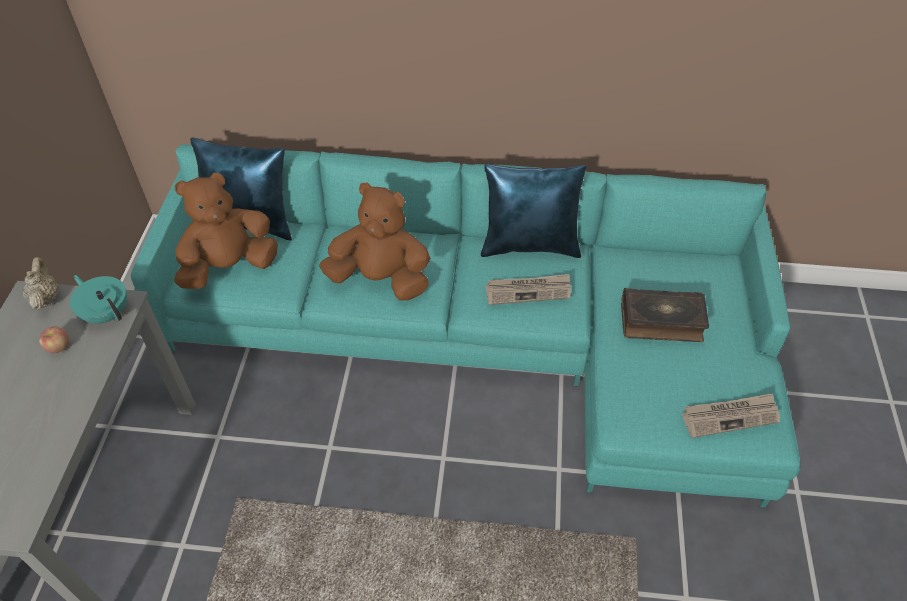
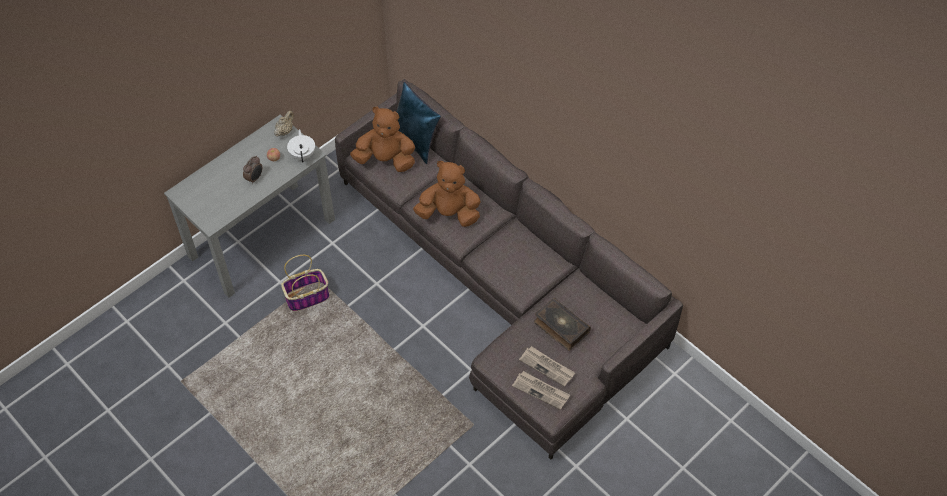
camera: 40 degrees right, 5 degrees up
turquoise teapot [70,275,127,323] -> white teapot [287,129,315,163]
turquoise sofa [131,144,801,508] -> grey sofa [335,79,683,460]
brown plush toy [319,183,430,300] -> brown plush toy turned 45 degrees counterclockwise [413,161,481,227]
blue pillow [481,164,586,258] -> none
newspaper [486,274,571,305] -> newspaper moved to [519,346,575,387]
none -> alarm clock [243,156,262,184]
none -> basket [281,255,330,311]

